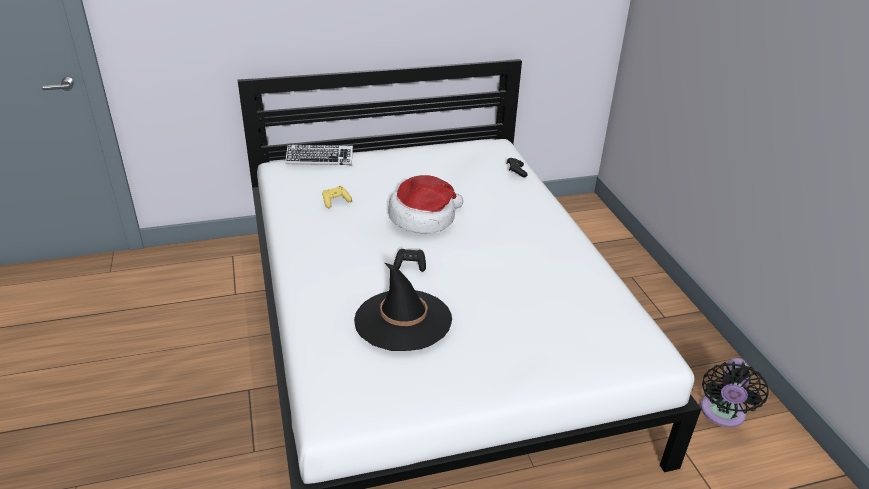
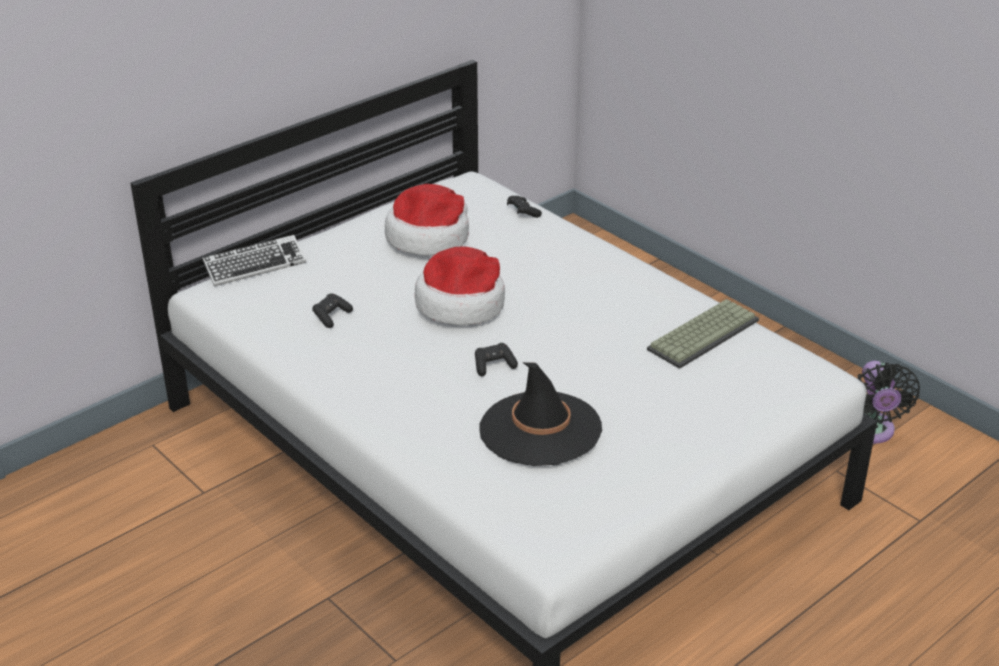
camera: 25 degrees left, 0 degrees up
yellow game controller [322,186,352,208] -> black game controller [312,293,353,328]
none -> hat [385,184,469,256]
none -> keyboard [647,299,759,369]

